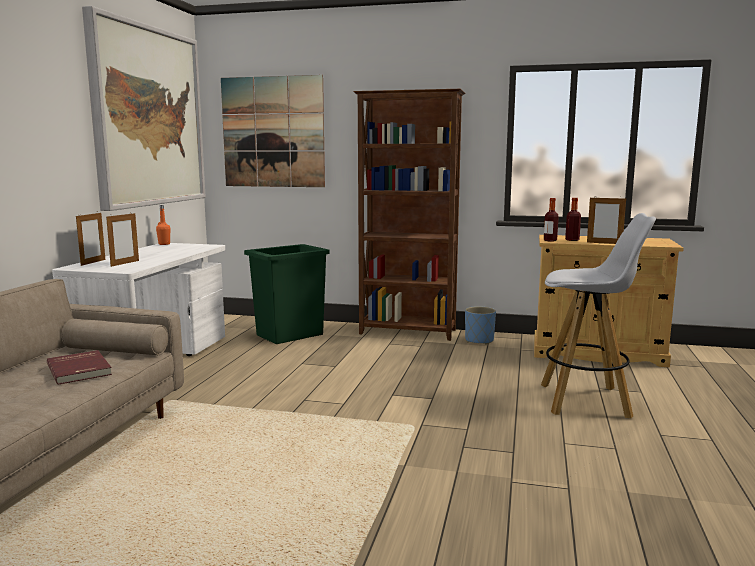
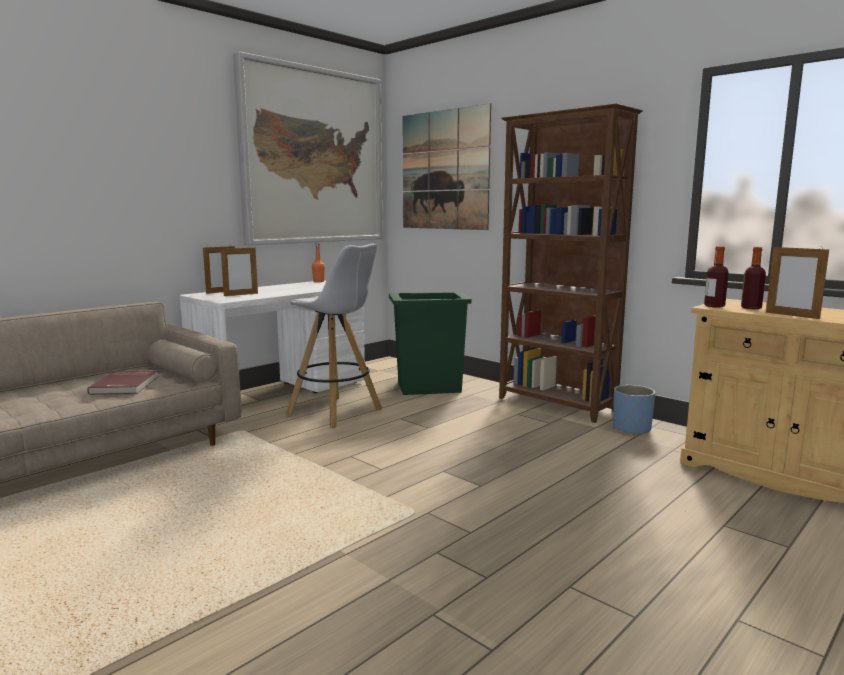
camera: 30 degrees right, 0 degrees up
white stool [541,213,656,418] -> white stool moved to [286,244,382,428]

